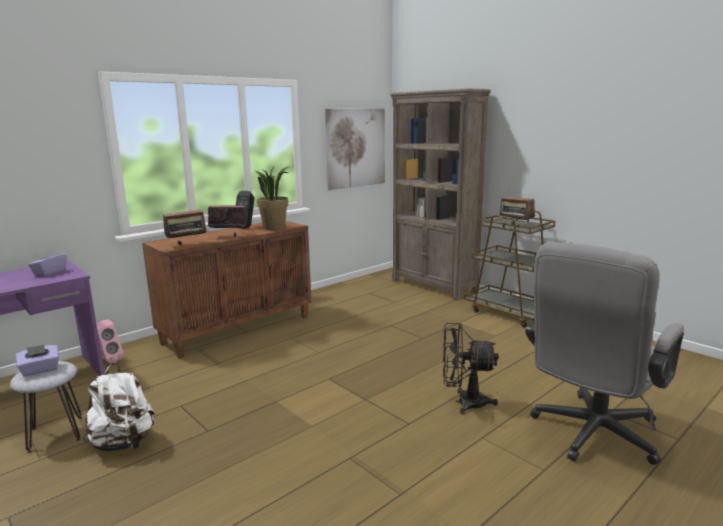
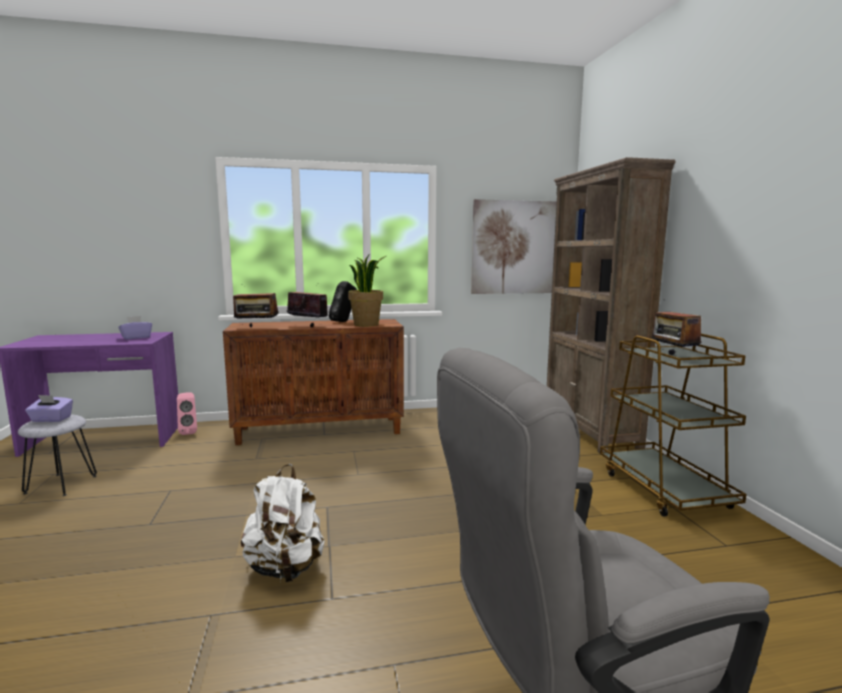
camera: 30 degrees right, 5 degrees down
white backpack [82,362,155,451] -> white backpack moved to [241,464,324,582]
black fan [443,323,499,414] -> none

